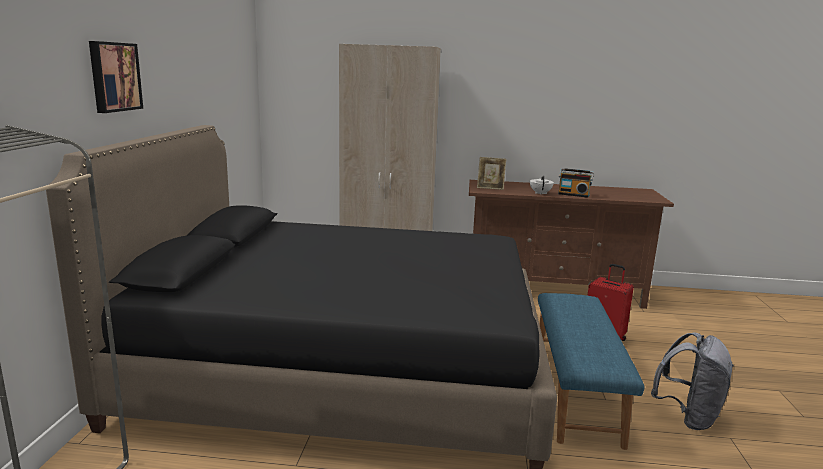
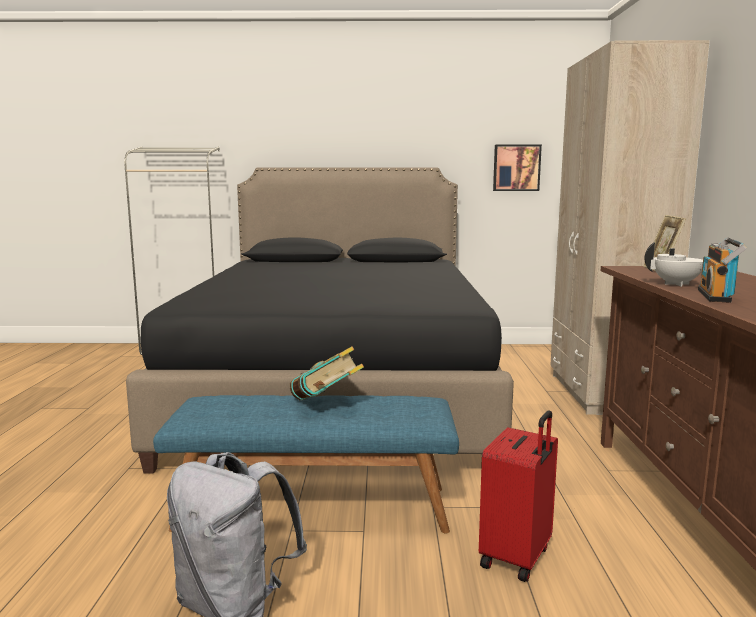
camera: 85 degrees right, 5 degrees down
picture [89,41,143,113] -> picture moved to [493,145,542,191]
none -> book [290,346,364,400]

